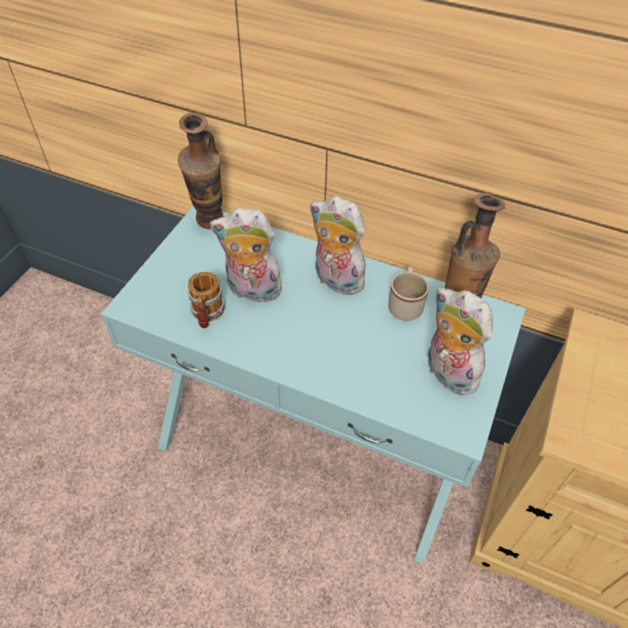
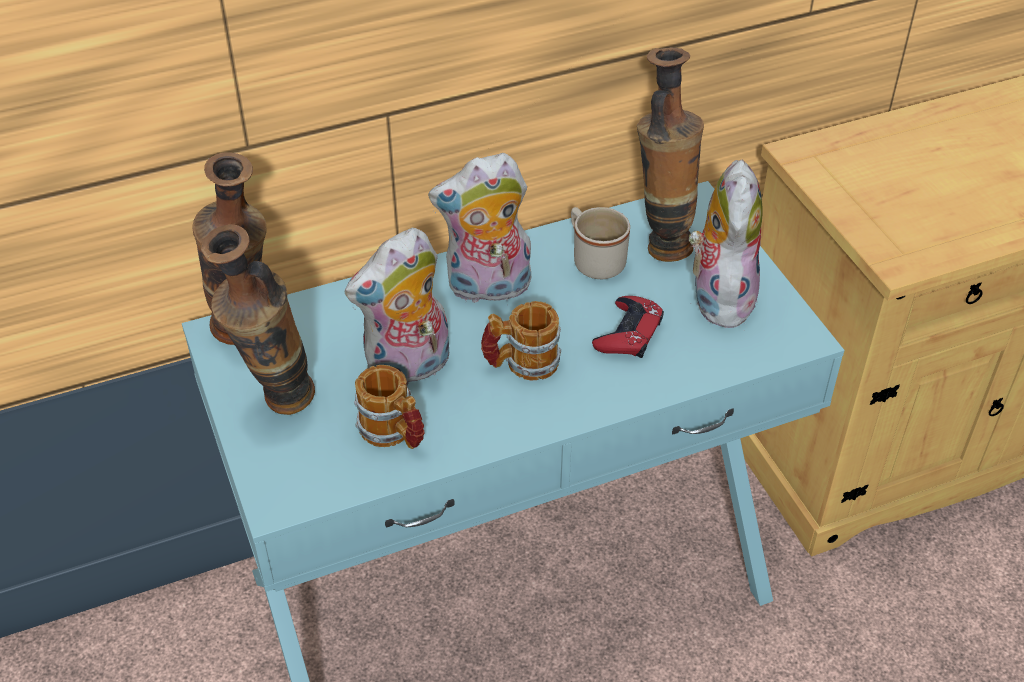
camera: 45 degrees left, 5 degrees down
plush toy [428,288,493,395] -> plush toy turned 90 degrees clockwise [689,160,763,328]
none -> vase [201,224,315,415]
none -> mug [481,301,561,381]
none -> red game controller [592,296,664,358]

